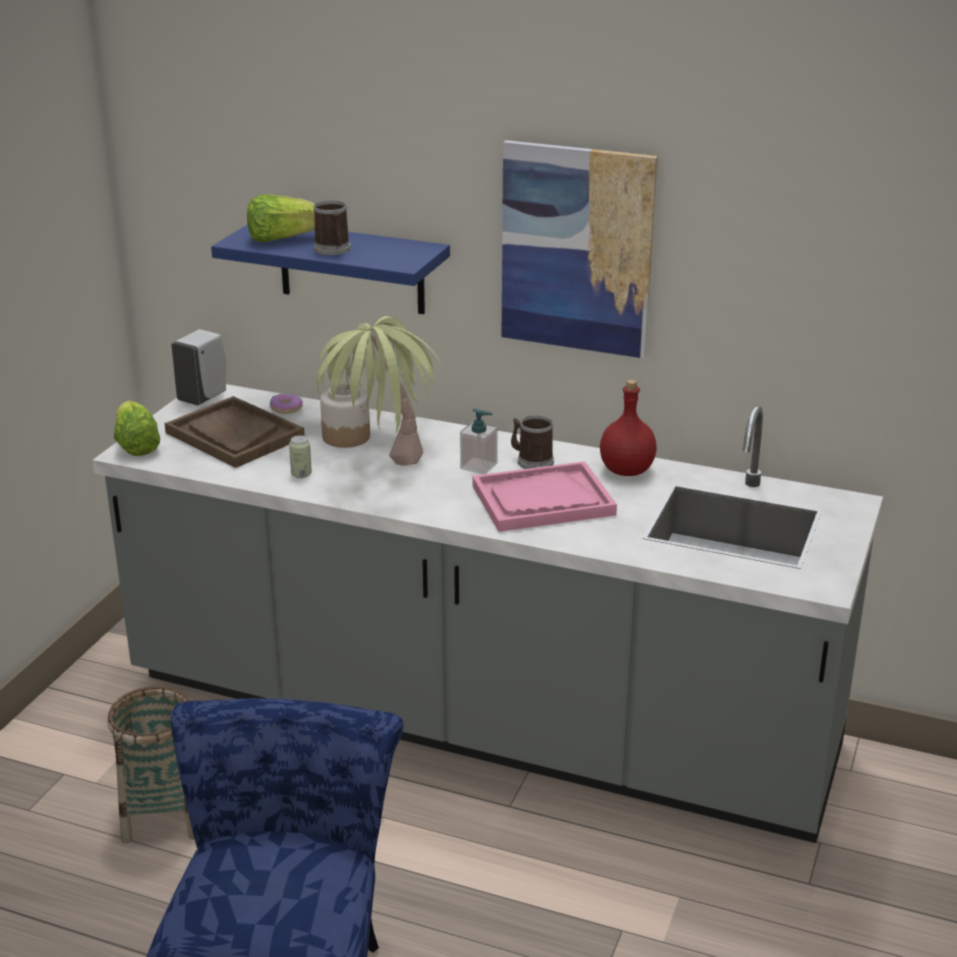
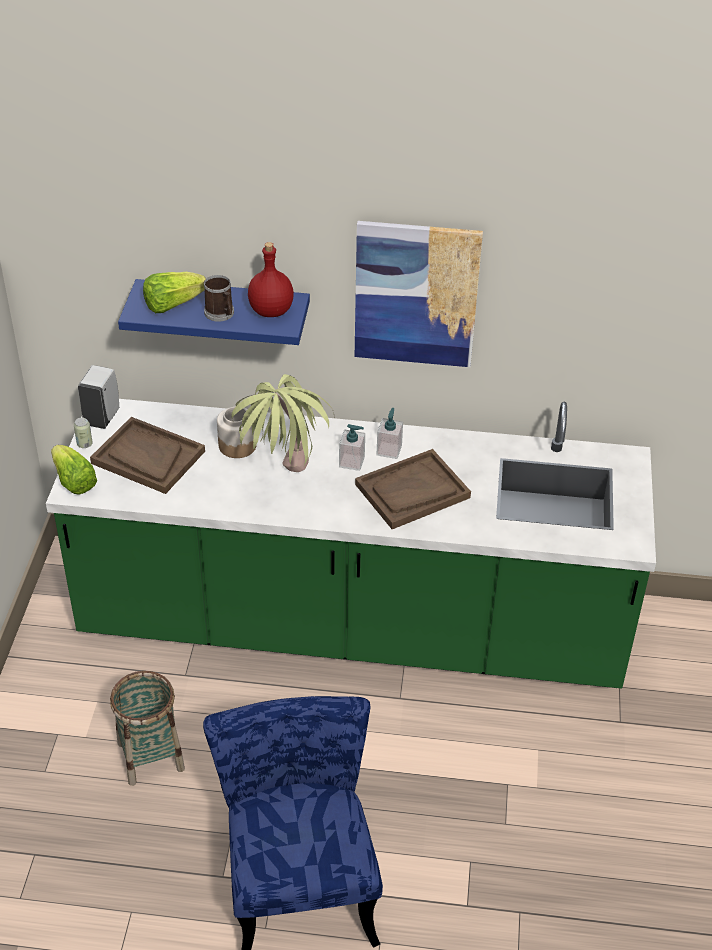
camera: 15 degrees left, 15 degrees up
grey counter [92,384,883,843] -> green counter [46,399,656,688]
donut [270,393,303,414] -> none
can [289,435,312,478] -> can moved to [74,417,92,448]
pink tray [472,461,617,532] -> brown tray [355,449,471,529]
mug [511,415,554,469] -> soap dispenser [377,408,403,459]
red bottle [600,379,657,476] -> red bottle moved to [248,242,294,317]

